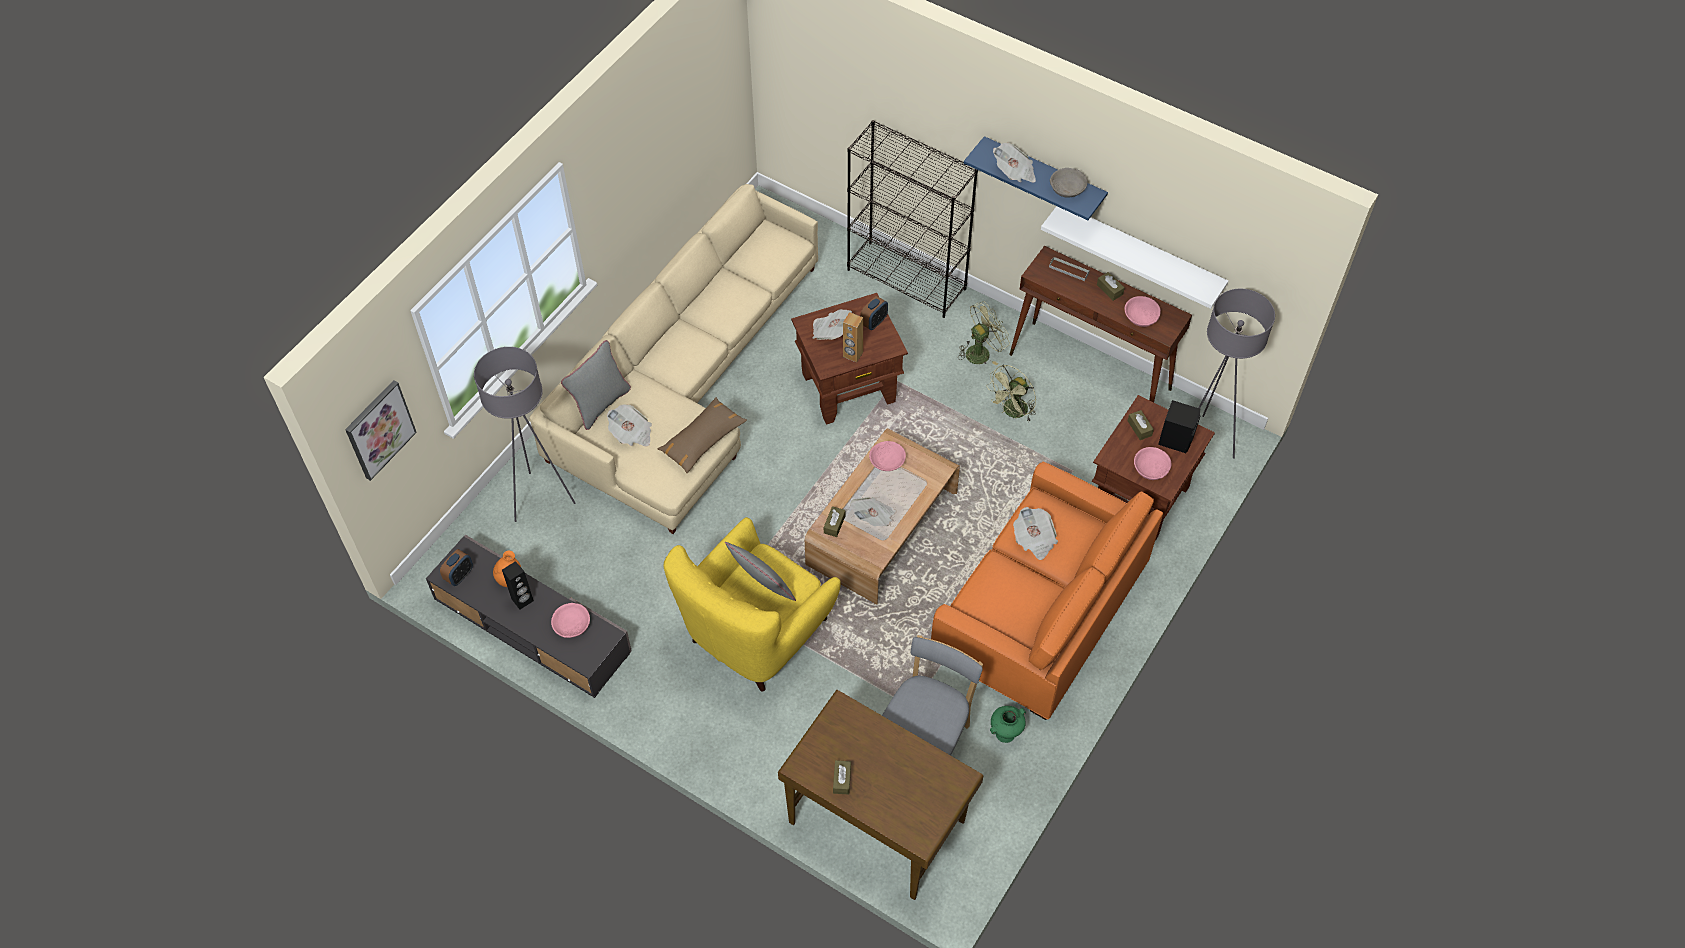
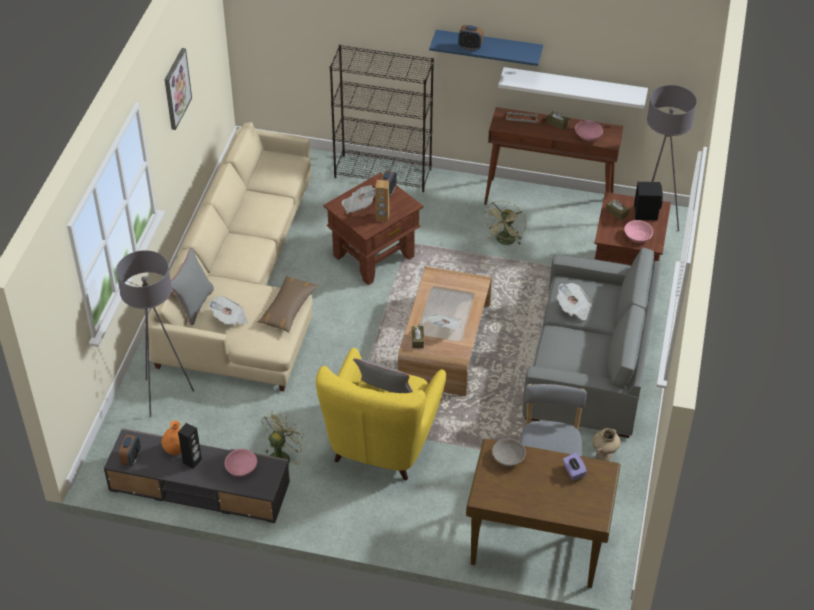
camera: 20 degrees left, 10 degrees down
picture [345,380,417,481] -> picture moved to [165,48,192,130]
brown tissue box [833,760,851,795] -> none
pink bowl [869,441,906,471] -> none
orange sofa [931,462,1163,720] -> grey sofa [522,247,661,438]
green fan [958,301,1010,365] -> green fan moved to [261,411,307,466]
green vase [990,706,1026,743] -> beige vase [593,428,621,461]
newspaper [993,143,1036,182] -> alarm clock [458,25,483,51]
grey bowl [1050,168,1088,198] -> grey bowl moved to [492,438,526,467]
none -> purple tissue box [563,453,587,480]

